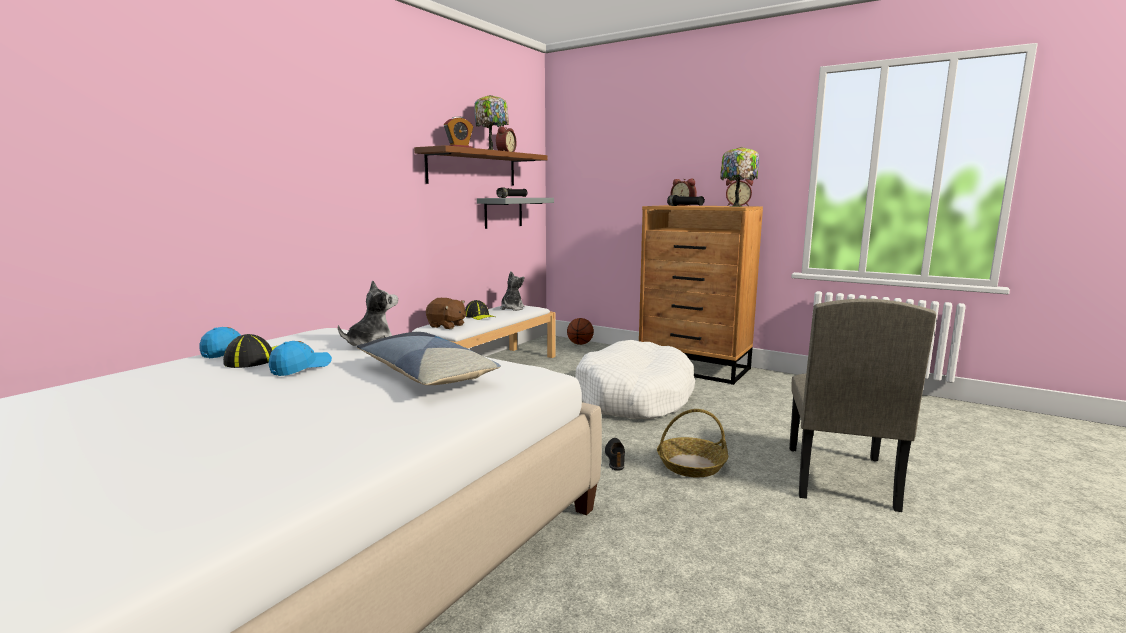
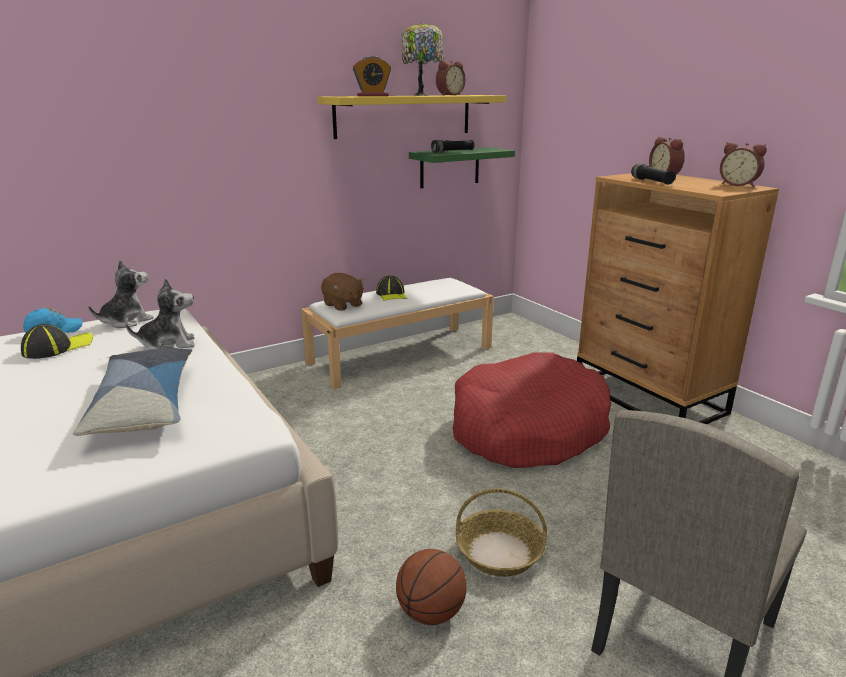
camera: 25 degrees right, 10 degrees up
blue cap [269,341,332,376] -> none
brown shelf [414,145,548,185] -> yellow shelf [317,95,506,139]
grey shelf [477,198,554,229] -> green shelf [409,147,515,188]
plush toy [500,271,525,311] -> plush toy moved to [89,260,154,328]
basketball [567,318,594,345] -> basketball moved to [396,549,467,625]
white dog bed [576,340,695,419] -> red dog bed [452,352,611,468]
black shoe [605,438,625,470] -> none
table lamp [720,147,759,207] -> none

